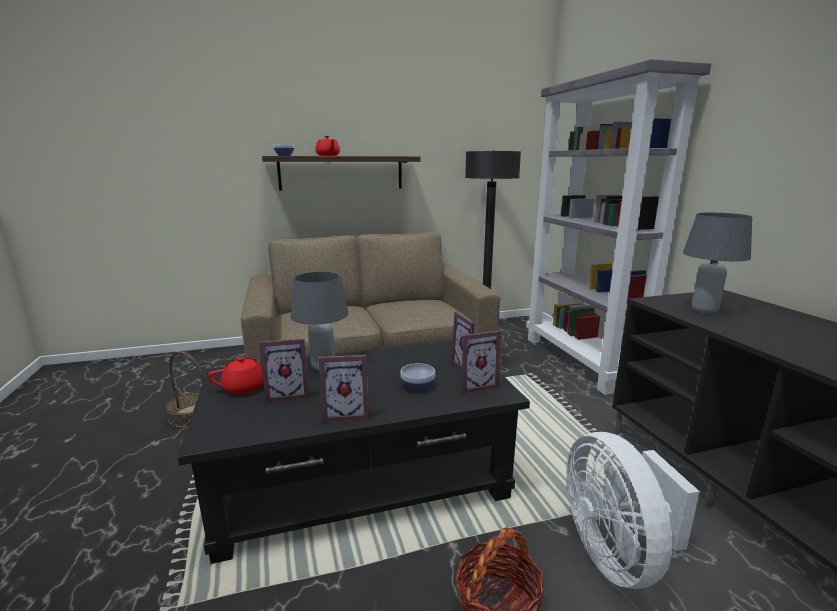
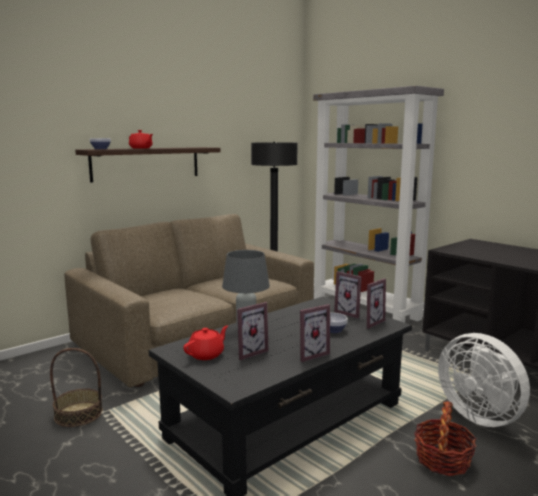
camera: 25 degrees left, 5 degrees down
grey table lamp [683,212,752,314] -> none

